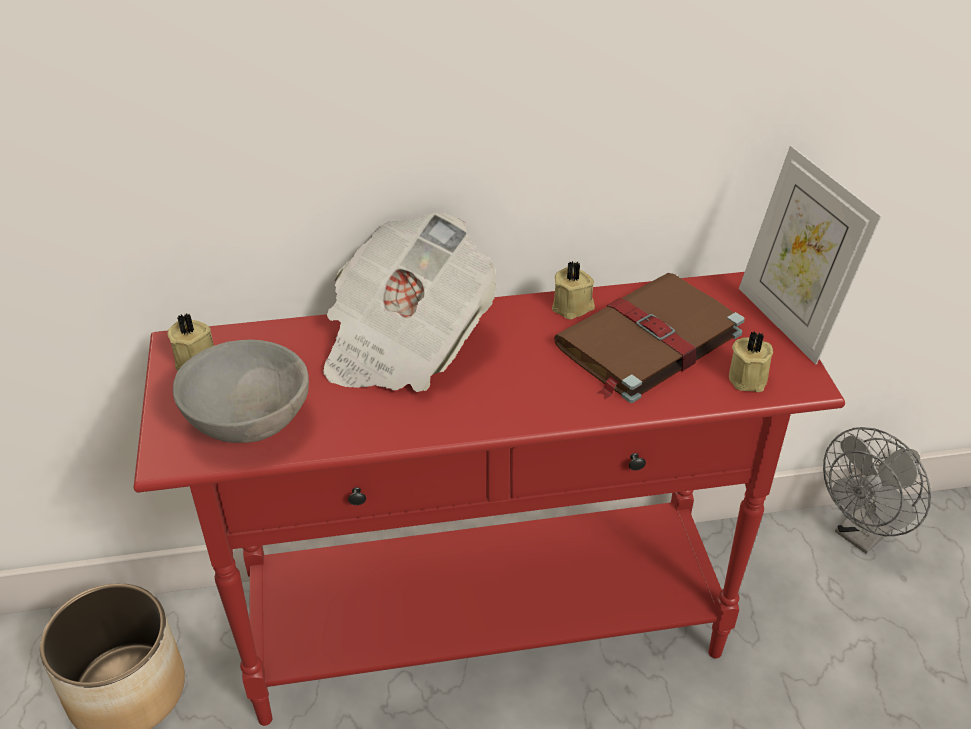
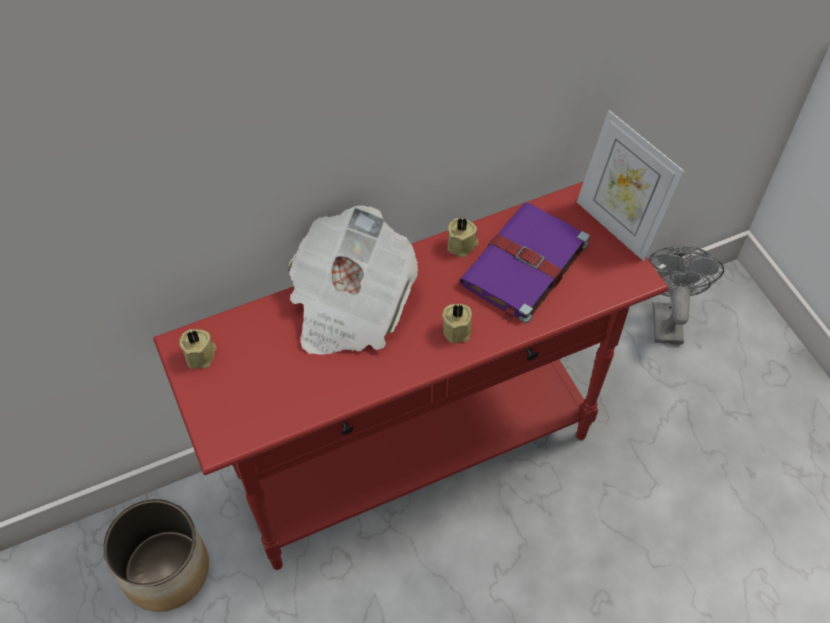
camera: 15 degrees left, 15 degrees up
grey bowl [173,340,309,443] -> none
brown book [554,273,745,403] -> purple book [459,202,590,324]
beige candle [729,331,773,392] -> beige candle moved to [442,304,472,343]
grey fan [823,427,931,554] -> grey fan turned 150 degrees clockwise [648,245,724,345]

